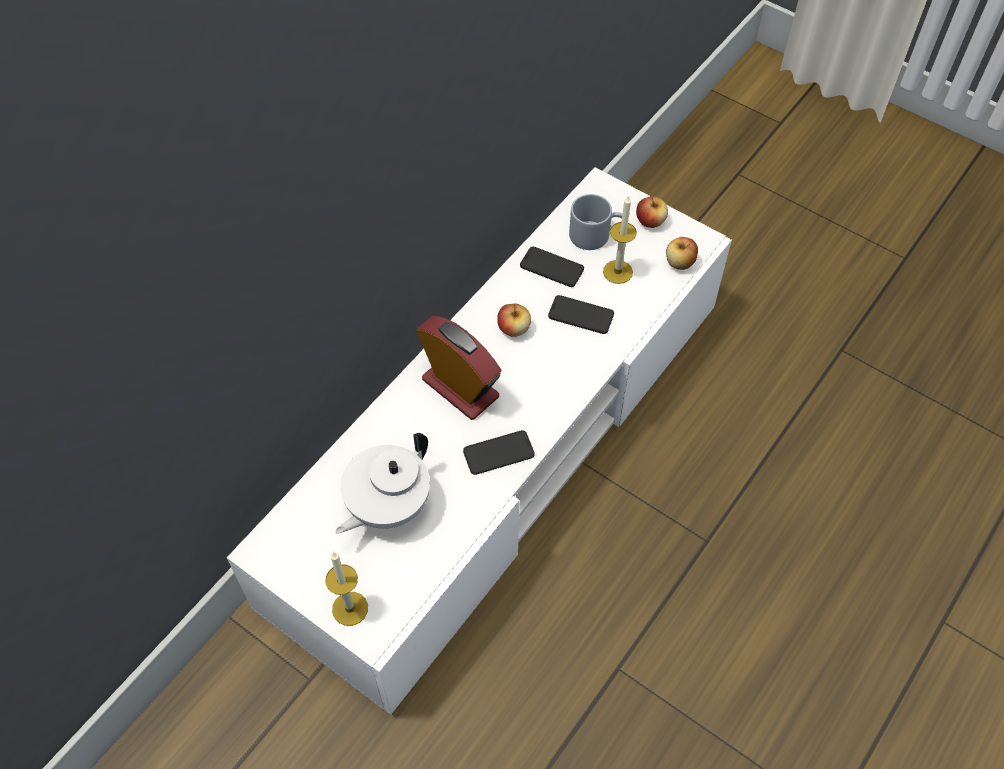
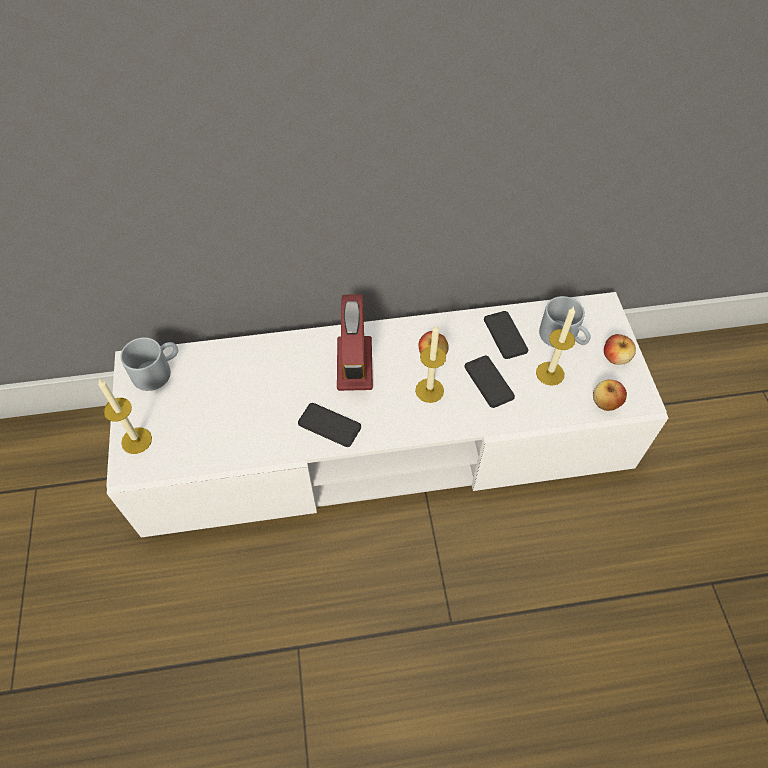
camera: 45 degrees right, 0 degrees up
white teapot [336,433,430,534] -> none
none -> grey mug [120,337,178,391]
none -> candle [415,325,446,403]

